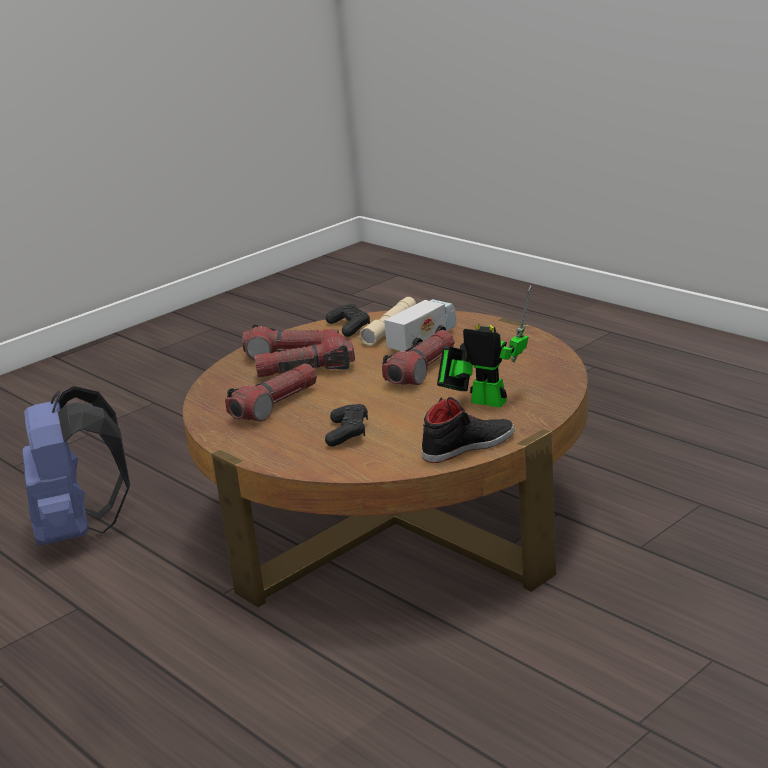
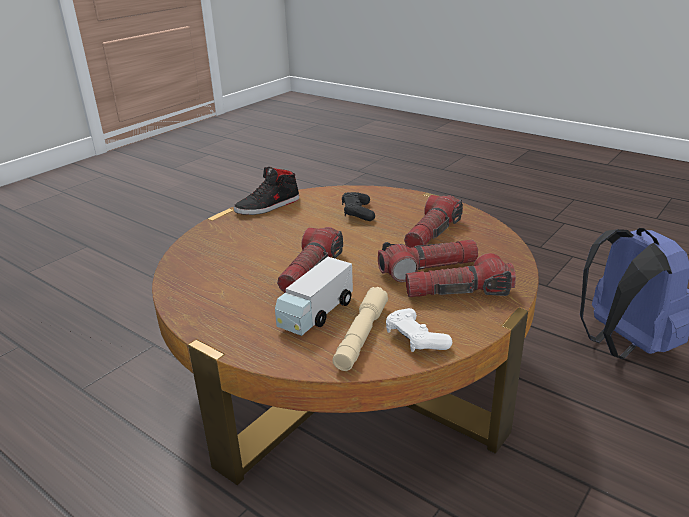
camera: 170 degrees right, 5 degrees up
black game controller [325,304,370,337] -> white game controller [386,308,452,352]
toy robot [437,285,532,408] -> none

